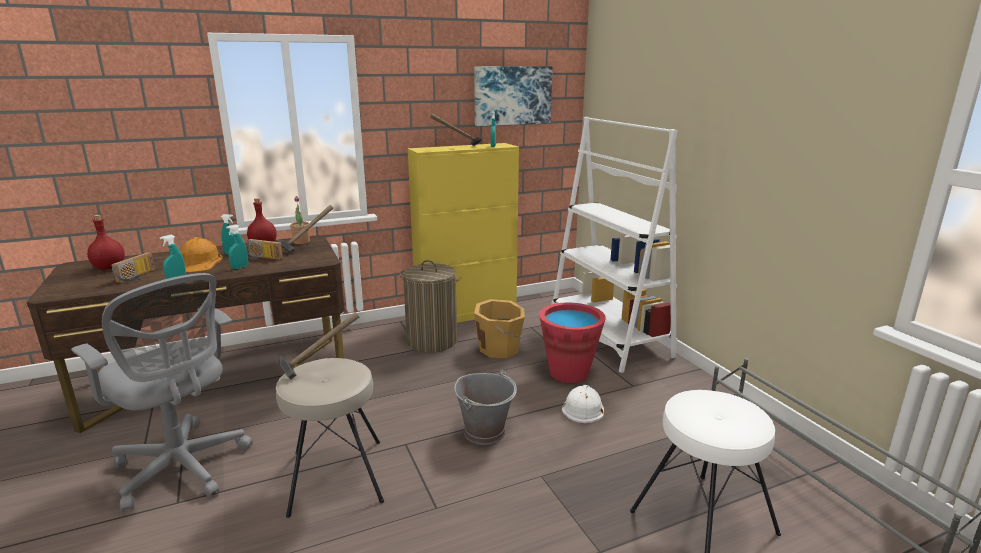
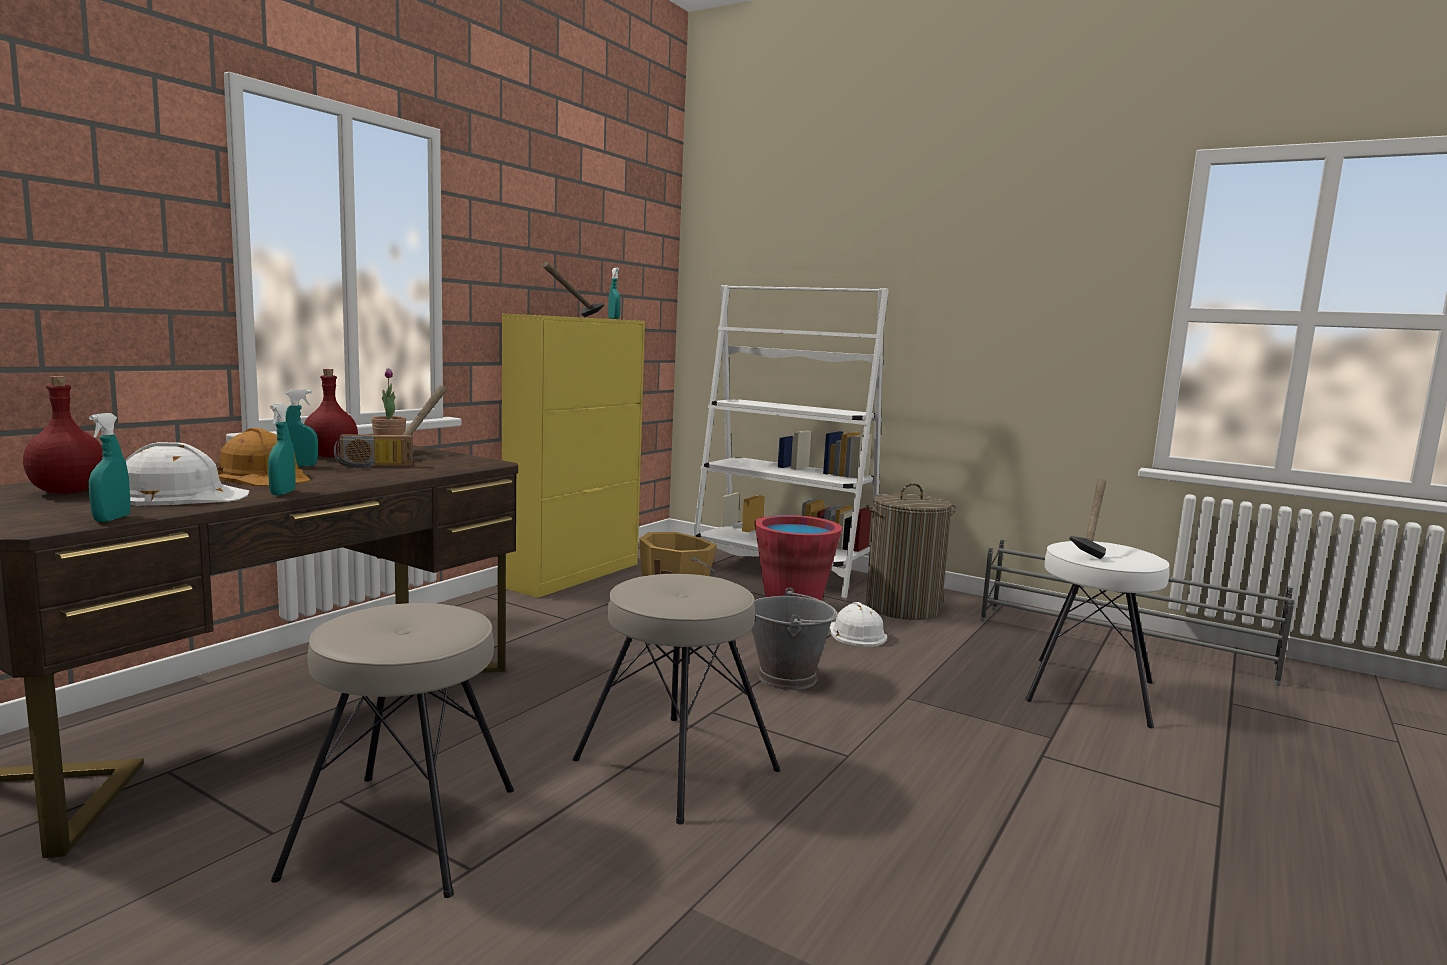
camera: 35 degrees left, 10 degrees down
grey office chair [71,273,252,512] -> beige stool [271,603,514,898]
radio [112,252,155,283] -> white hard hat [125,442,250,506]
turquoise spray bottle [226,224,248,269] -> turquoise spray bottle moved to [89,413,131,522]
hammer [279,312,359,379] -> hammer moved to [1069,478,1106,559]
laundry basket [399,260,461,353] -> laundry basket moved to [866,483,956,620]
picture [474,66,553,126] -> none

